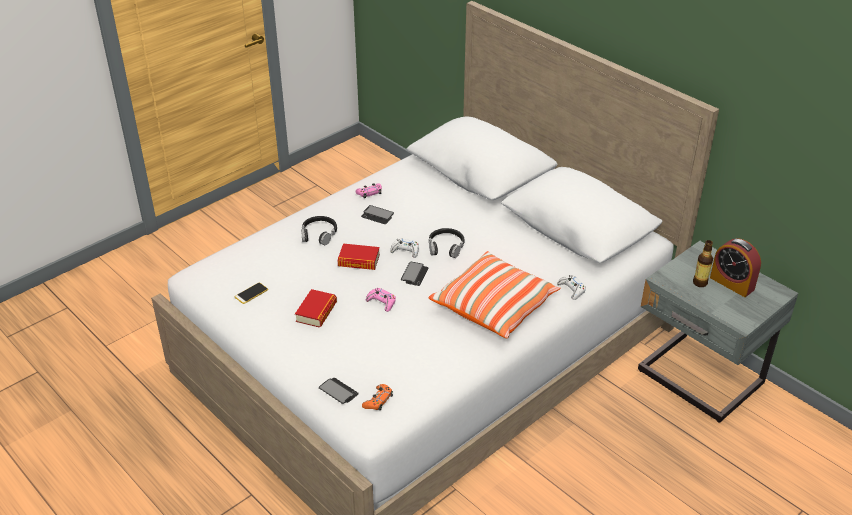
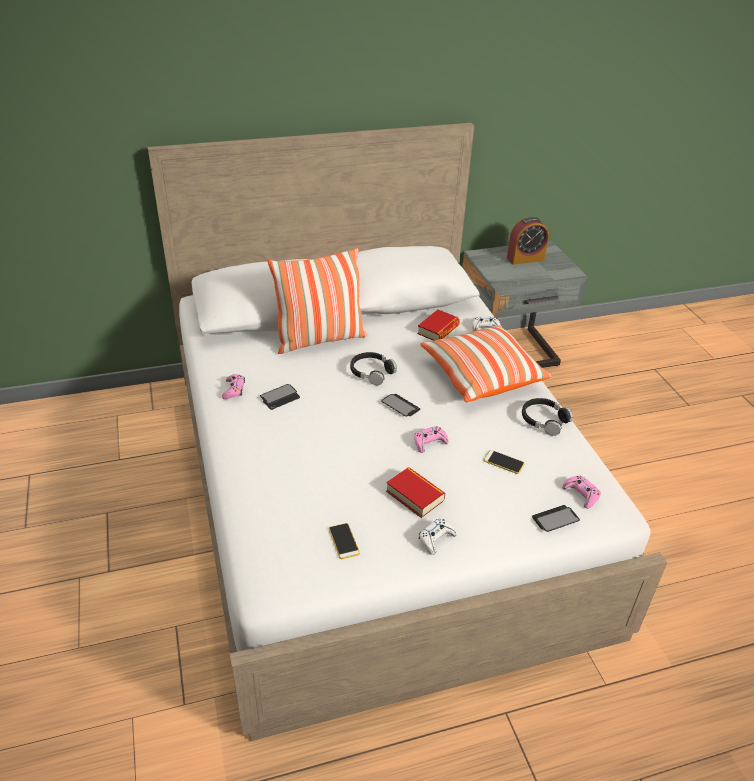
camera: 65 degrees left, 0 degrees up
black headphones [301,216,337,245] -> black headphones moved to [522,398,573,436]
book [338,244,380,270] -> book moved to [417,310,460,341]
orange game controller [362,384,393,411] -> pink game controller [562,476,601,509]
white game controller [390,238,419,258] -> white game controller moved to [418,518,457,555]
bottle [693,240,713,287] -> none
none -> pillow [268,248,367,354]
none -> phone [484,450,525,474]

